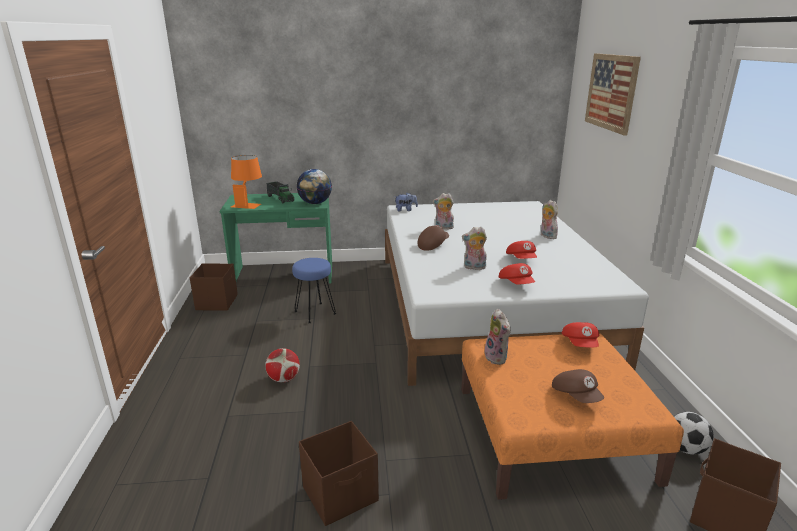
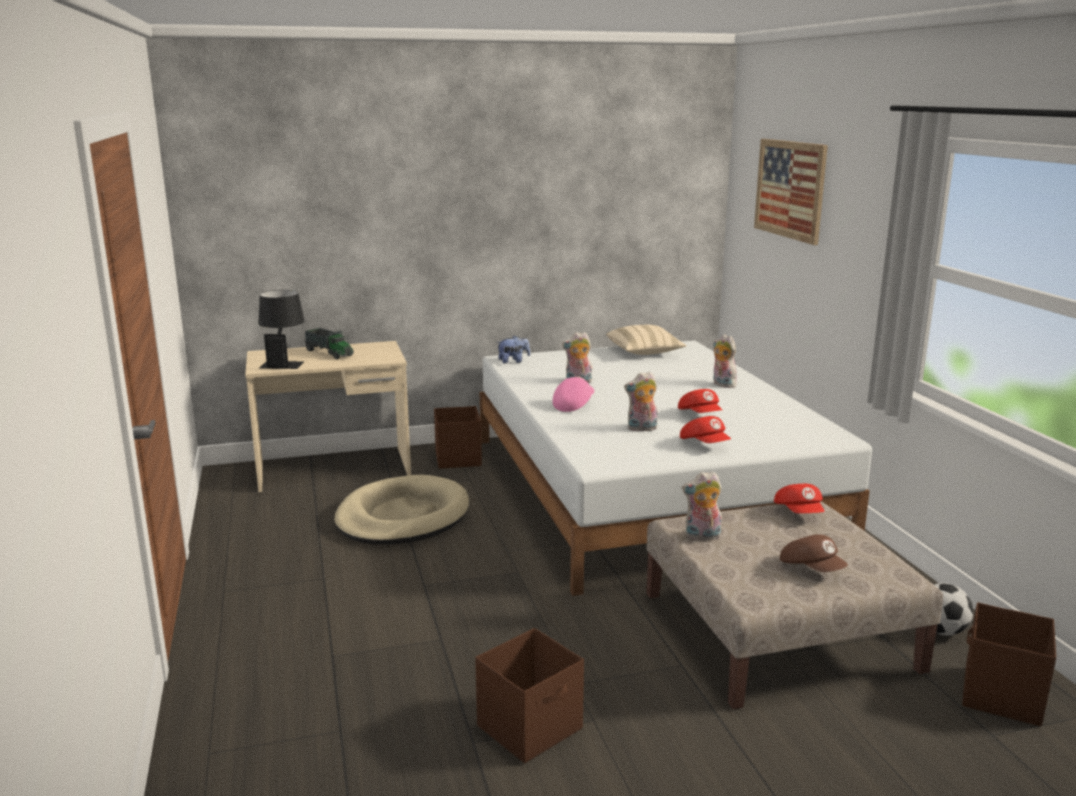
camera: 10 degrees left, 5 degrees down
brown storage box [190,263,238,310] -> brown storage box moved to [434,406,482,469]
green desk [219,193,332,284] -> beige desk [245,341,411,492]
orange table lamp [231,155,262,209] -> black table lamp [258,290,305,369]
football [265,348,300,382] -> none
blue stool [292,258,336,323] -> beige dog bed [334,475,469,544]
globe [297,169,332,204] -> none
brown cap [418,225,449,251] -> pink cap [553,376,594,412]
orange ottoman [461,333,684,500] -> beige ottoman [646,502,943,709]
plush toy [484,309,511,365] -> plush toy turned 120 degrees clockwise [682,471,722,540]
none -> beige pillow [606,325,687,355]

